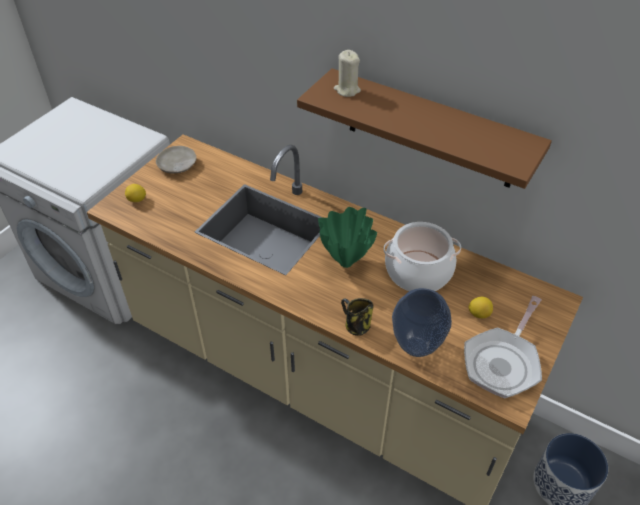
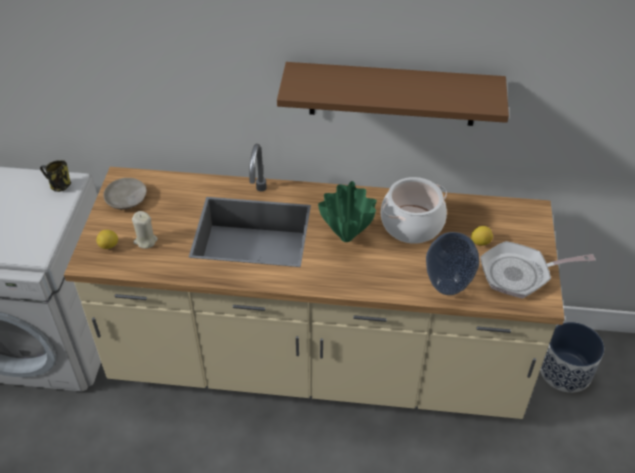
camera: 25 degrees left, 0 degrees up
beige candle [334,50,361,97] -> beige candle moved to [132,211,158,249]
mug [341,298,374,336] -> mug moved to [40,160,71,192]
frying pan [464,296,542,398] -> frying pan turned 75 degrees clockwise [480,241,595,299]

